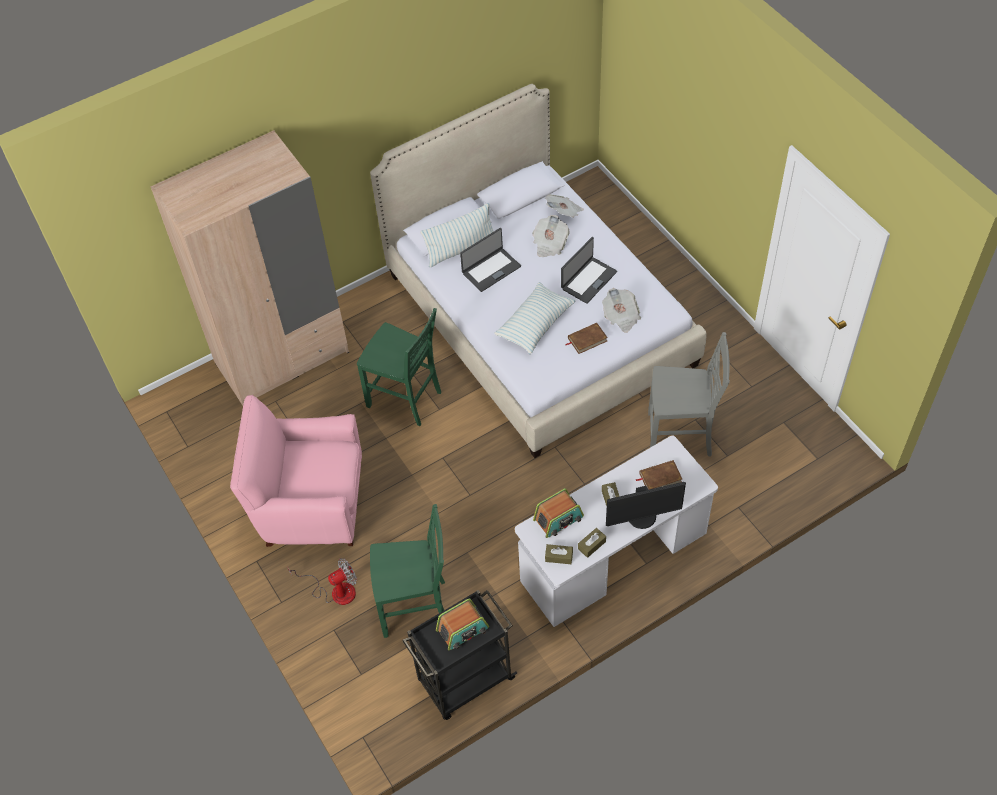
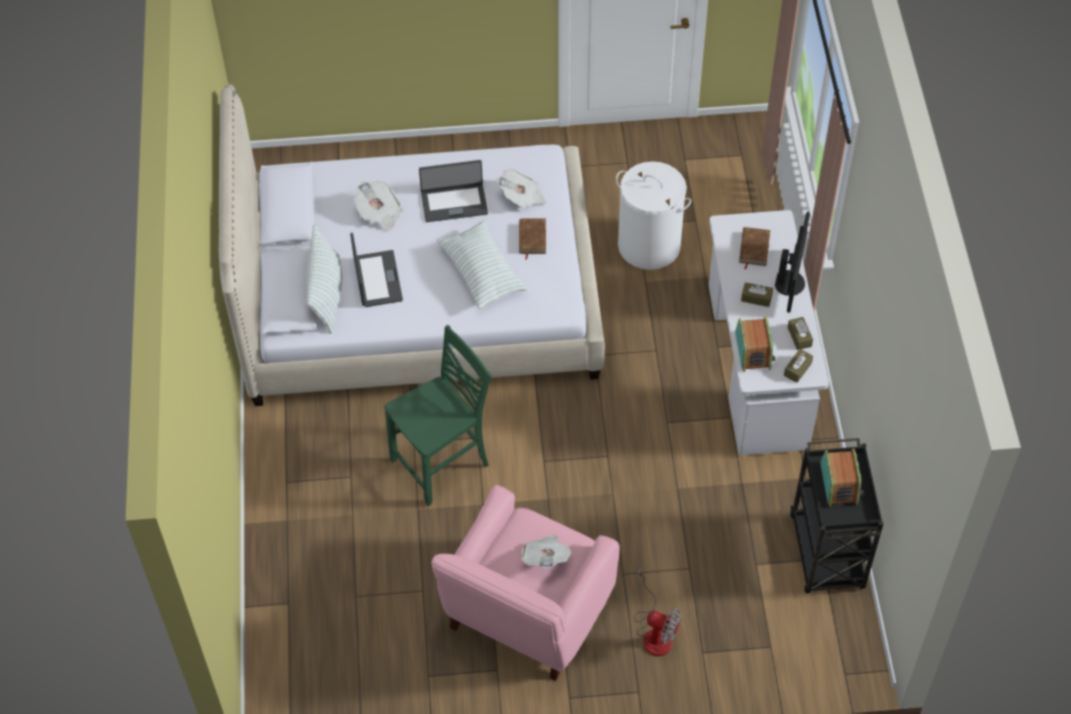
camera: 65 degrees left, 0 degrees up
beige wardrobe [150,130,349,406] -> none
fan [288,558,357,605] -> fan turned 120 degrees clockwise [634,567,681,656]
green chair [370,504,445,638] -> none
newspaper [545,194,584,217] -> newspaper moved to [520,535,572,569]
laptop [561,237,617,304] -> laptop turned 105 degrees clockwise [419,160,488,222]
grey chair [648,332,730,457] -> white laundry basket [616,161,691,270]

